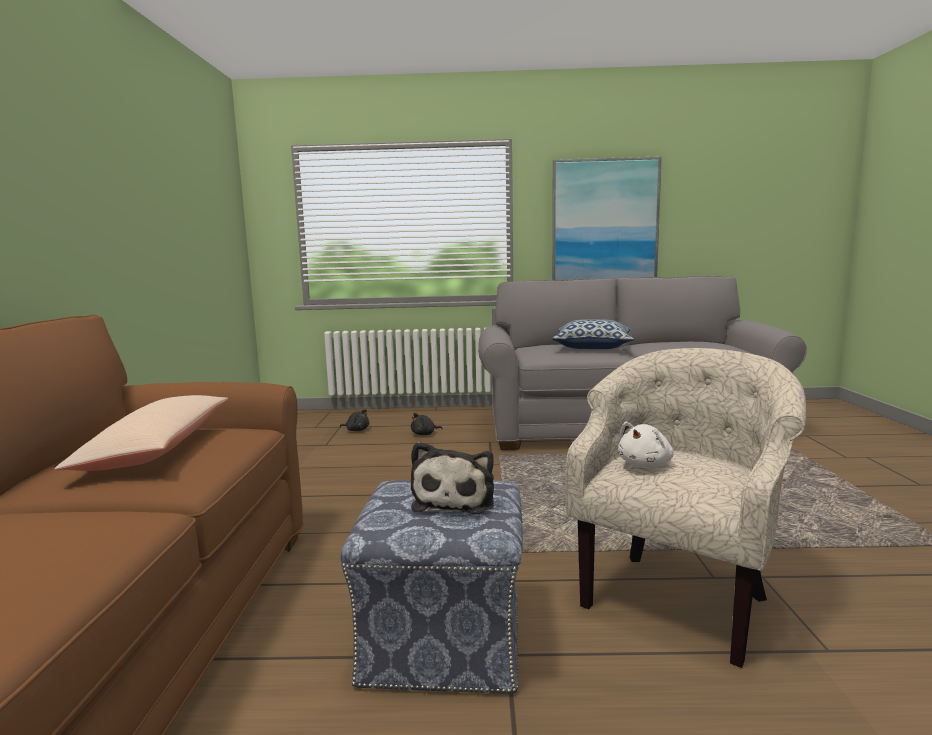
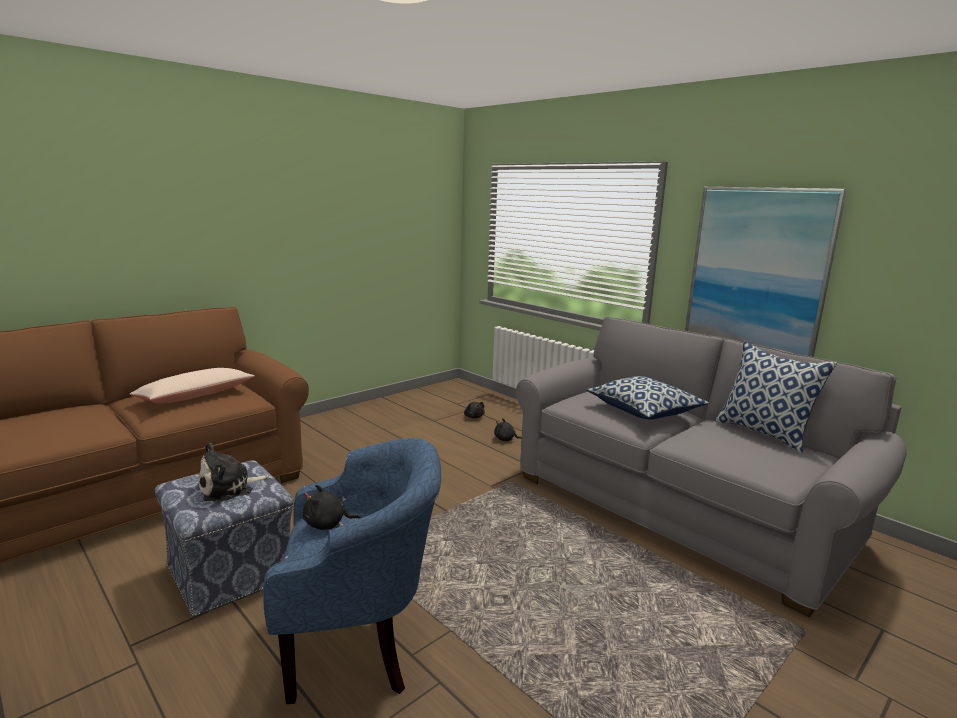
camera: 45 degrees right, 5 degrees up
beige armchair [565,348,806,668] -> blue armchair [263,438,441,704]
white plush toy [618,422,674,467] -> black plush toy [303,485,362,530]
none -> pillow [715,341,837,453]

